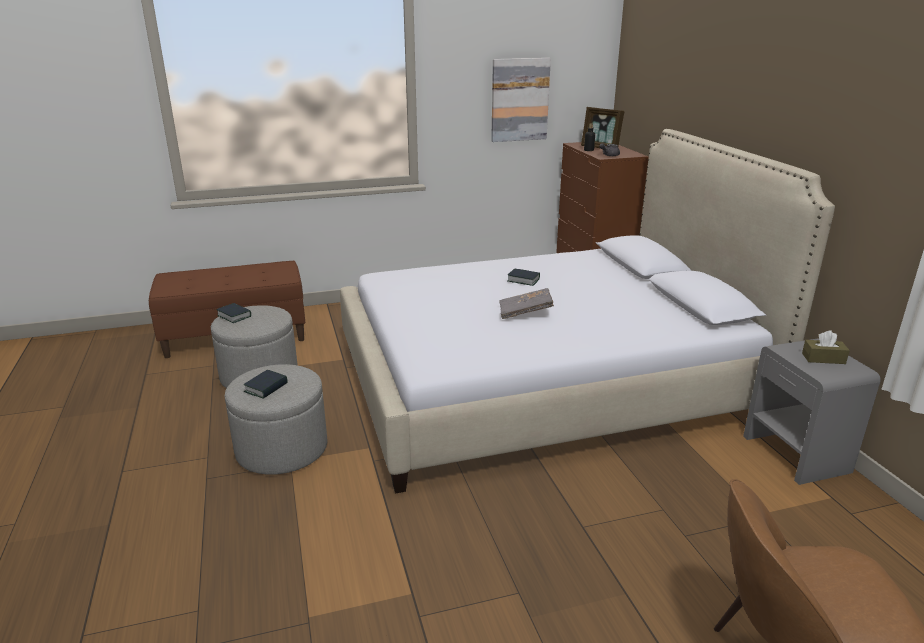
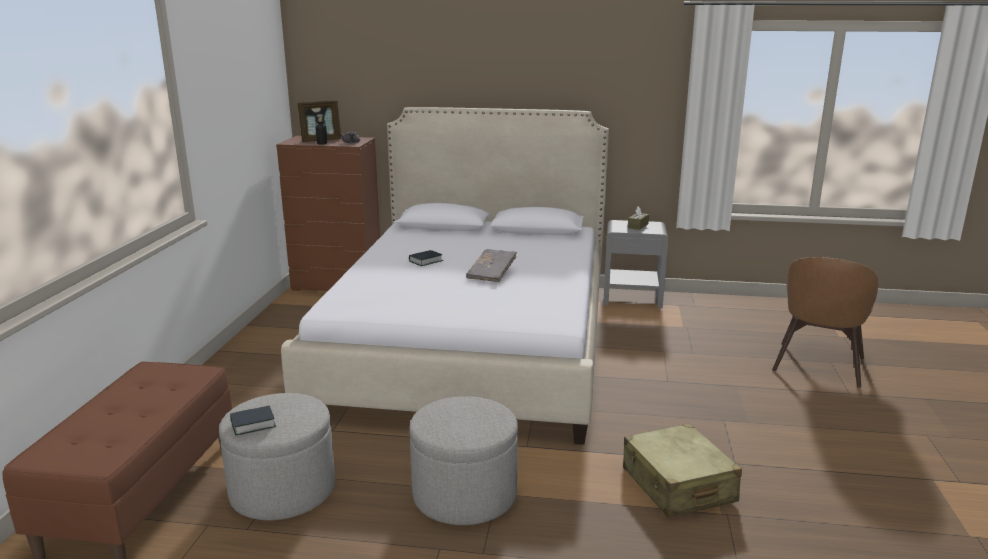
camera: 65 degrees left, 5 degrees down
book [244,370,288,399] -> none
picture [491,58,551,142] -> none
none -> beige suitcase [623,423,742,518]

